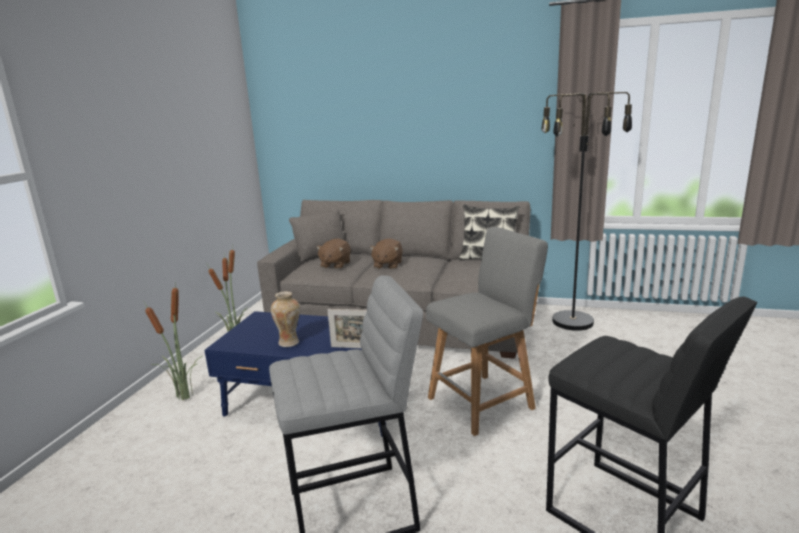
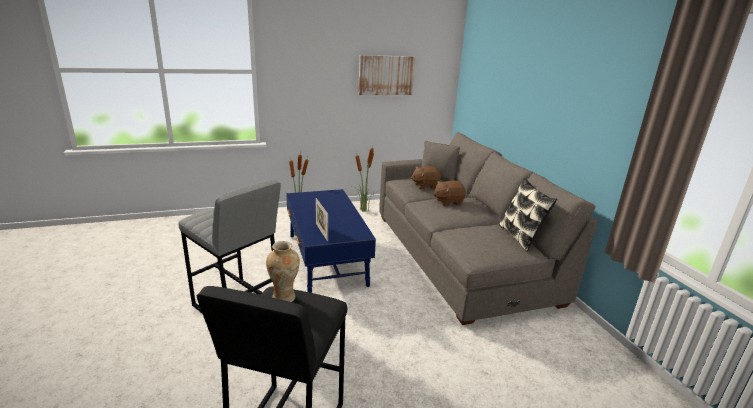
camera: 55 degrees right, 5 degrees up
vase [271,291,300,347] -> vase moved to [266,241,300,302]
grey stool [426,227,548,436] -> none
floor lamp [541,92,632,331] -> none
none -> picture [358,55,415,95]

